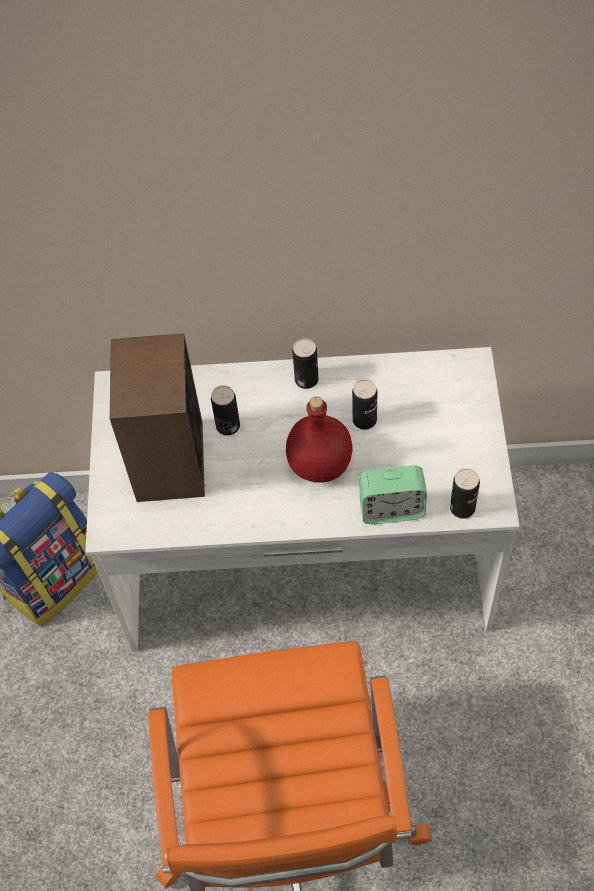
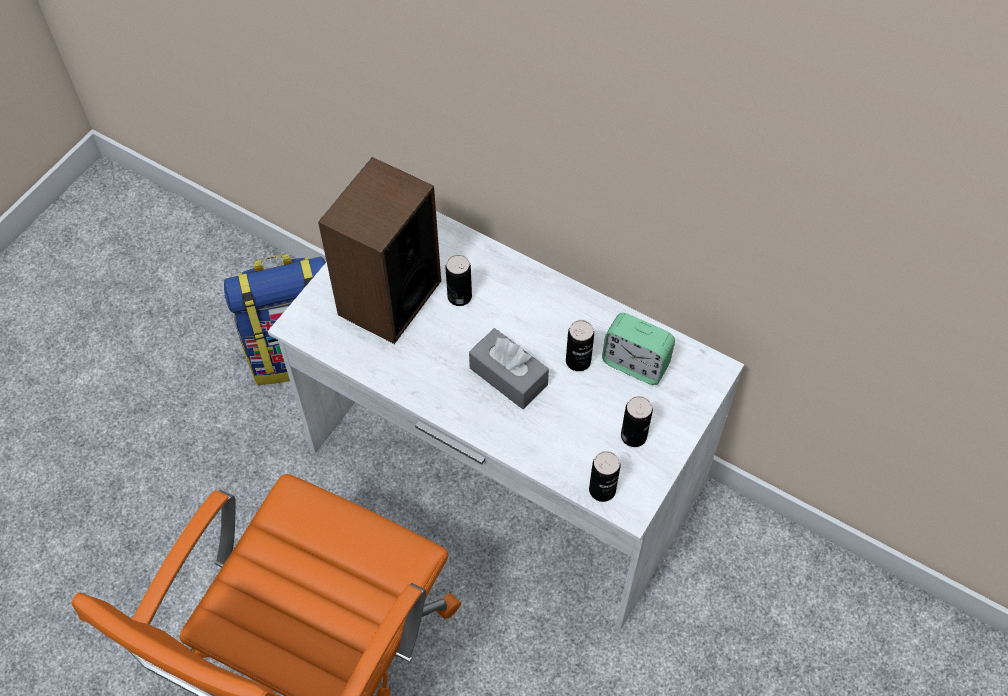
camera: 30 degrees right, 0 degrees up
red bottle [286,396,352,483] -> grey tissue box [469,328,549,409]
can [292,339,318,389] -> can moved to [621,396,653,447]
alarm clock [359,466,427,524] -> alarm clock moved to [602,313,675,385]

